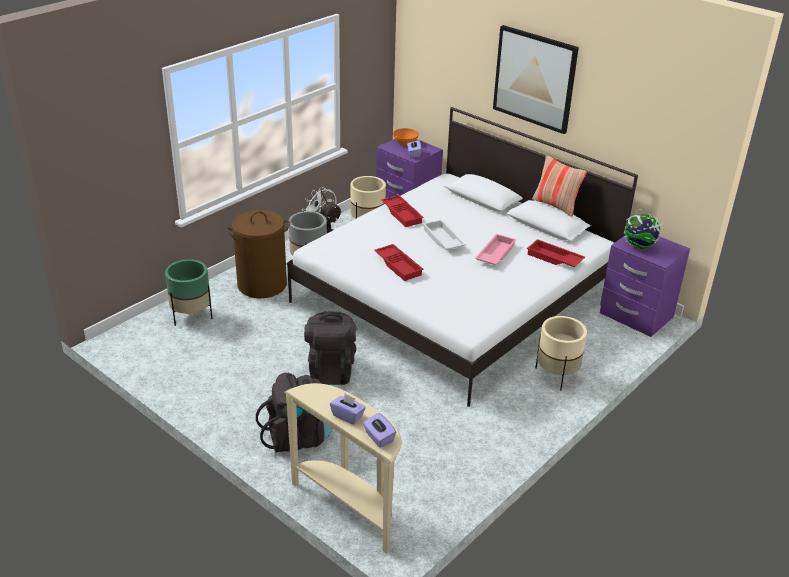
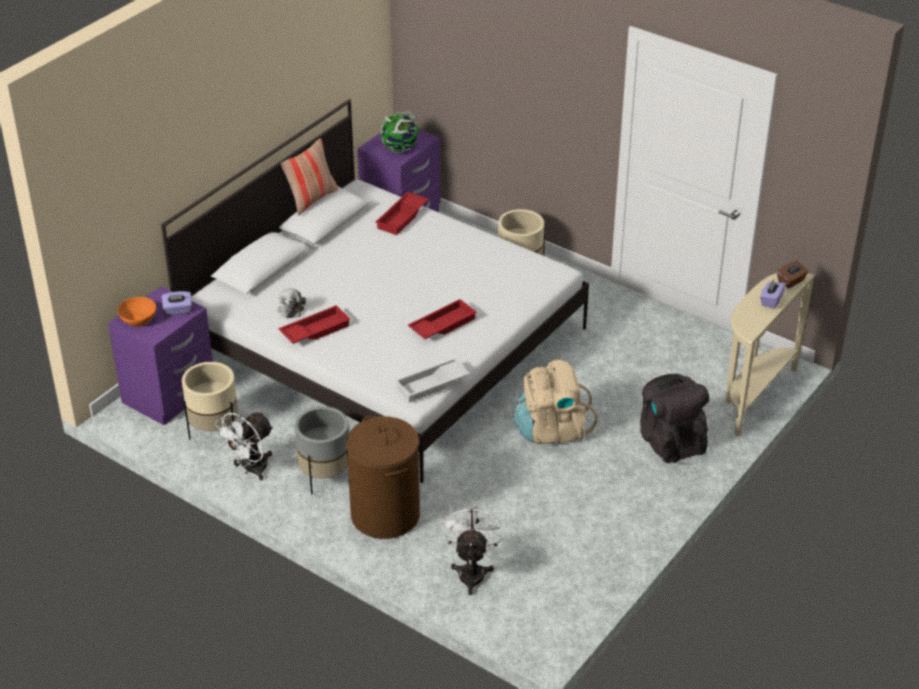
camera: 95 degrees left, 5 degrees up
green planter [165,259,212,326] -> white fan [442,500,504,595]
black backpack [304,311,357,385] -> beige backpack [514,360,598,444]
purple tissue box [363,413,396,447] -> brown tissue box [777,261,808,288]
white tray [423,220,466,250] -> white tray moved to [395,358,470,403]
pink tray [475,234,516,265] -> none
picture [493,25,579,134] -> none
none -> plush toy [277,288,306,318]

